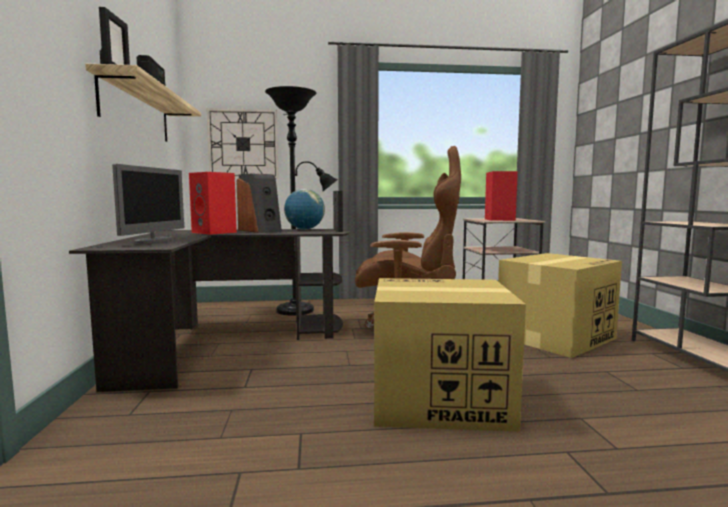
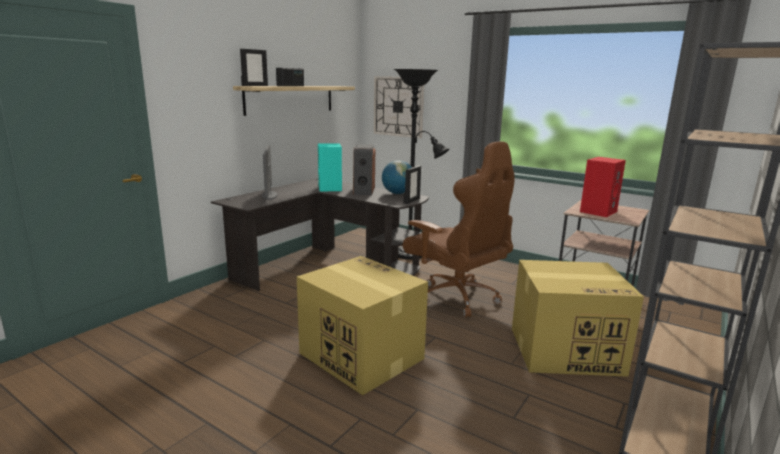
camera: 40 degrees right, 10 degrees up
monitor [112,164,184,243] -> monitor turned 120 degrees clockwise [262,145,277,200]
red speaker [189,172,237,235] -> turquoise speaker [318,144,342,192]

